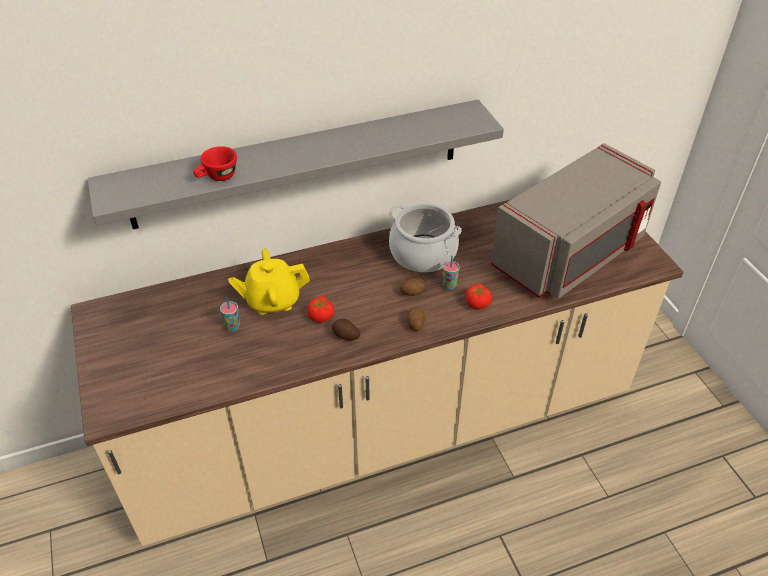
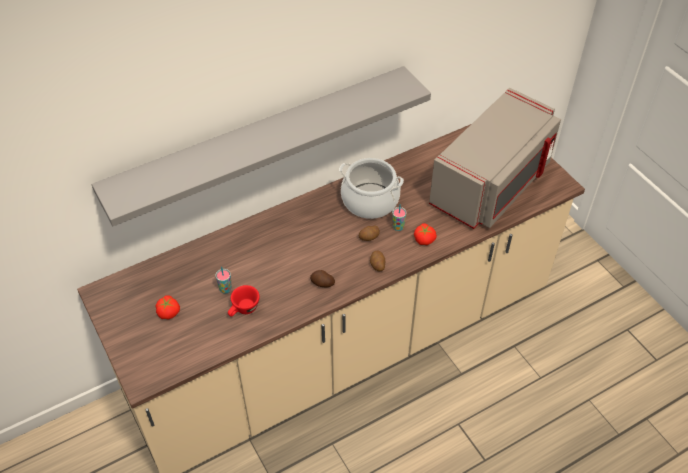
camera: 10 degrees left, 5 degrees up
red cup [193,146,237,181] -> red cup moved to [228,285,260,316]
yellow teapot [228,249,310,315] -> none
tomato [308,296,335,323] -> tomato moved to [156,295,180,320]

